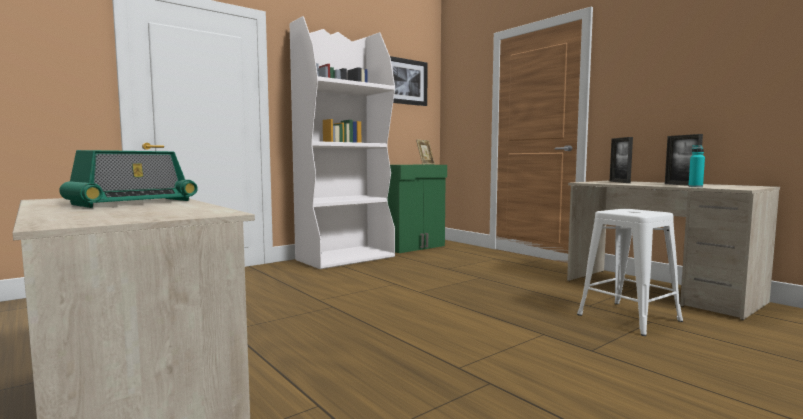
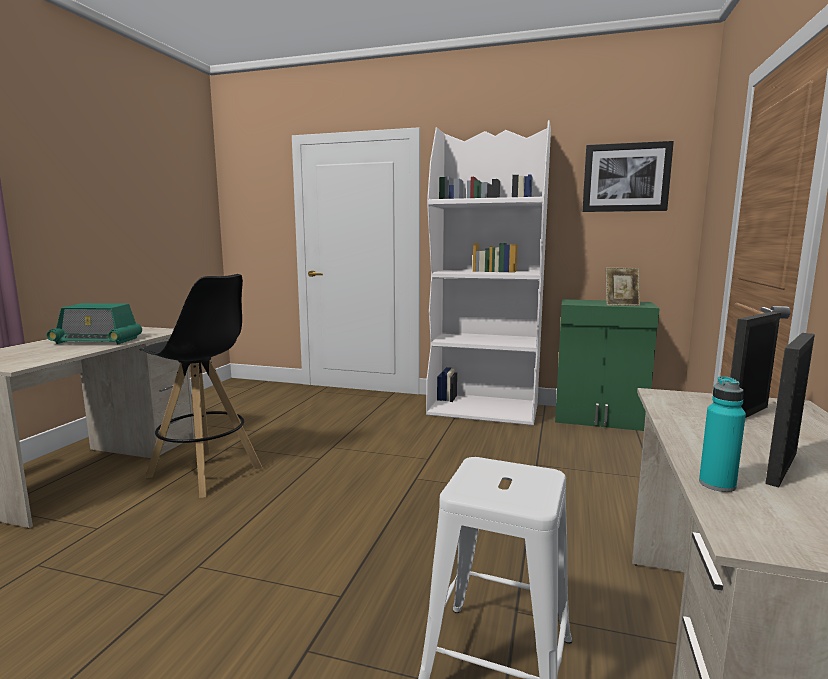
camera: 55 degrees right, 5 degrees up
none -> black stool [139,274,262,498]

